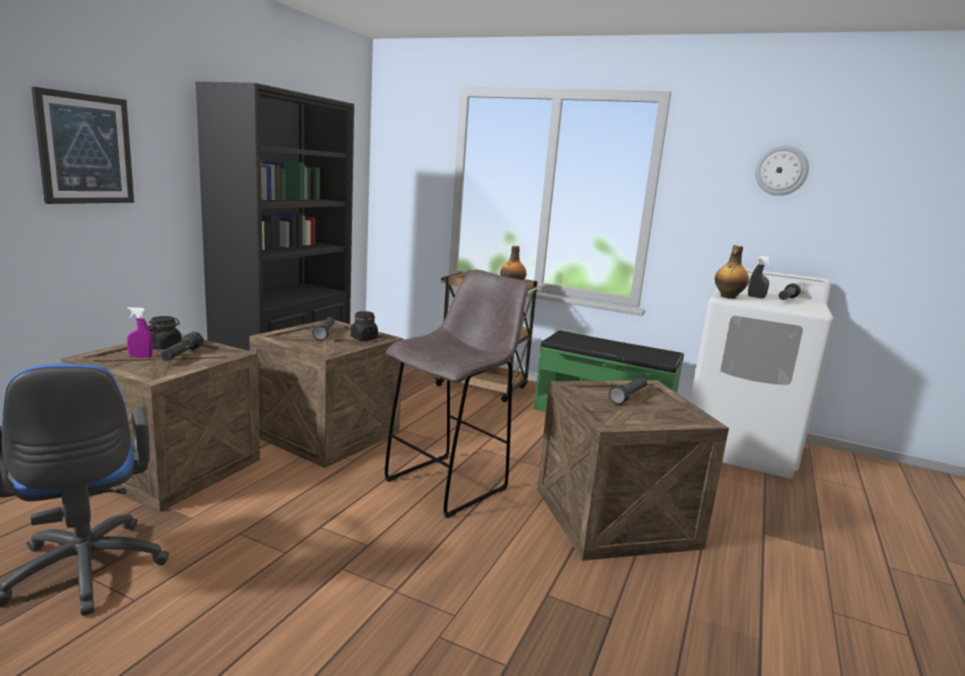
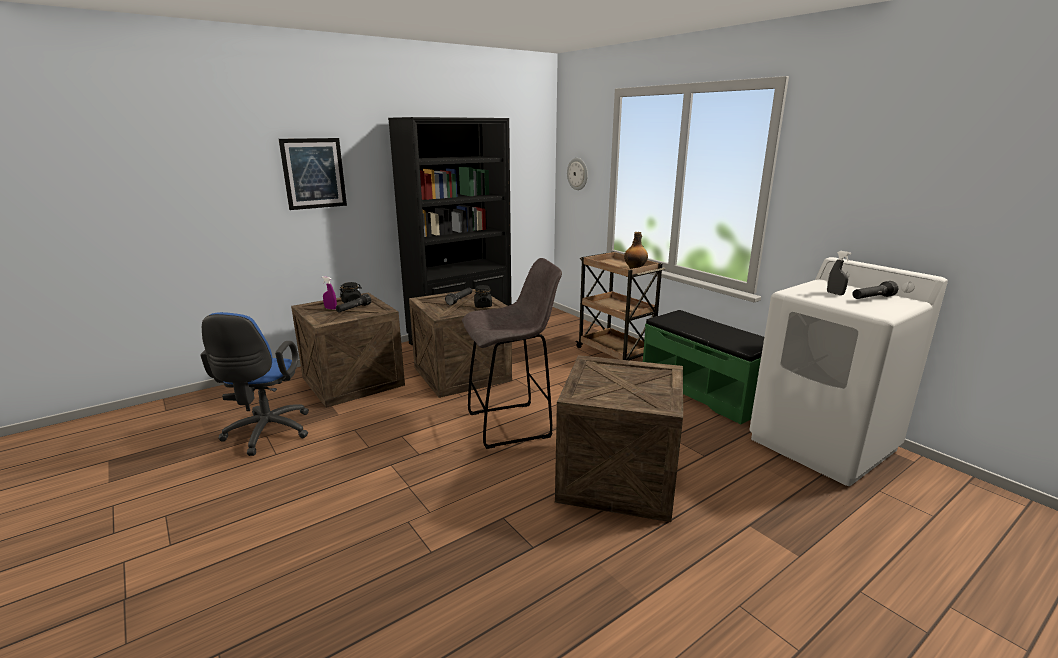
camera: 30 degrees right, 5 degrees up
black flashlight [609,377,647,404] -> none
bottle [715,245,749,299] -> none
wall clock [755,146,809,196] -> wall clock moved to [567,158,588,190]

